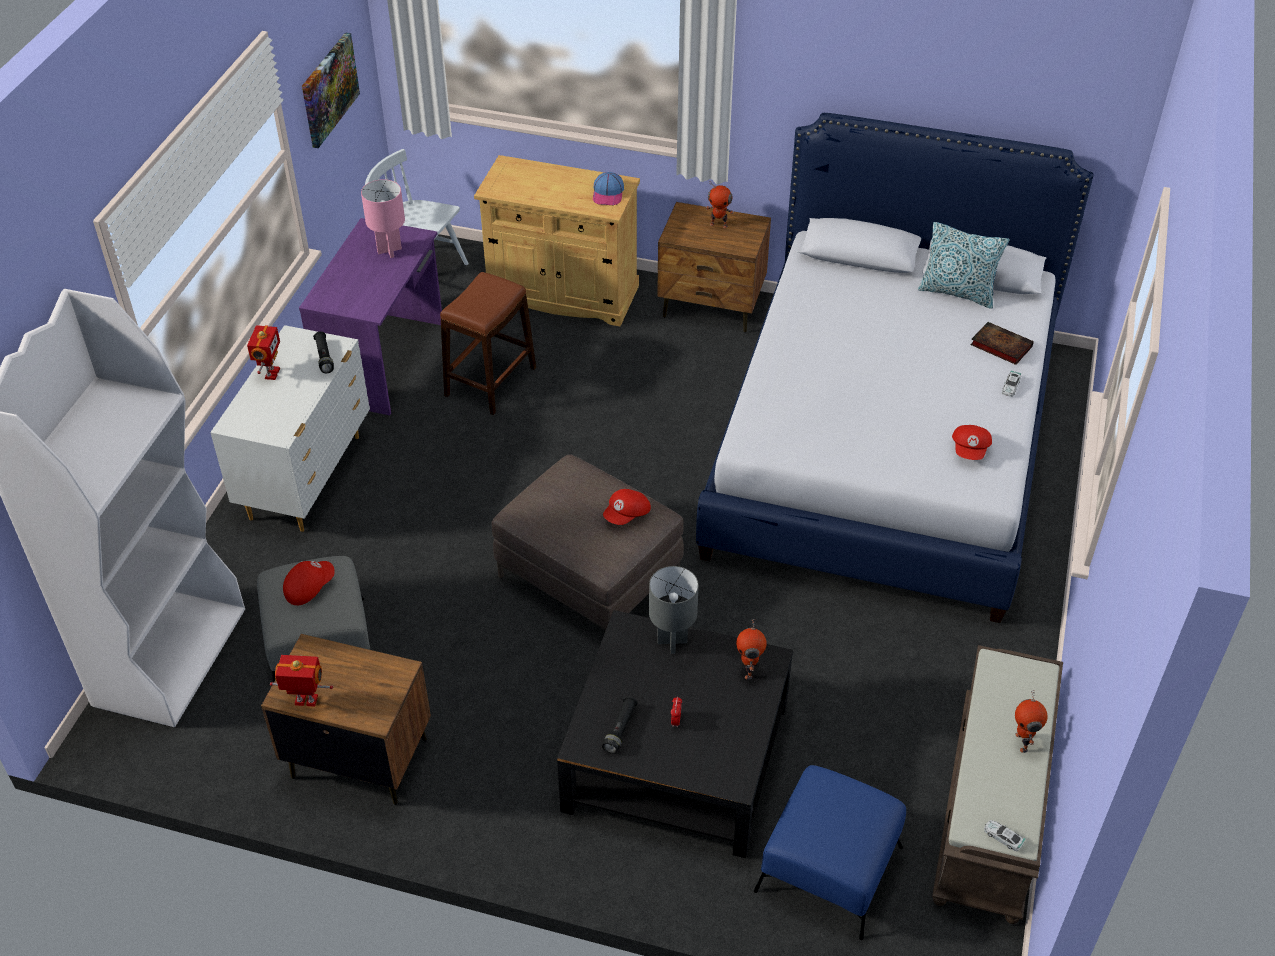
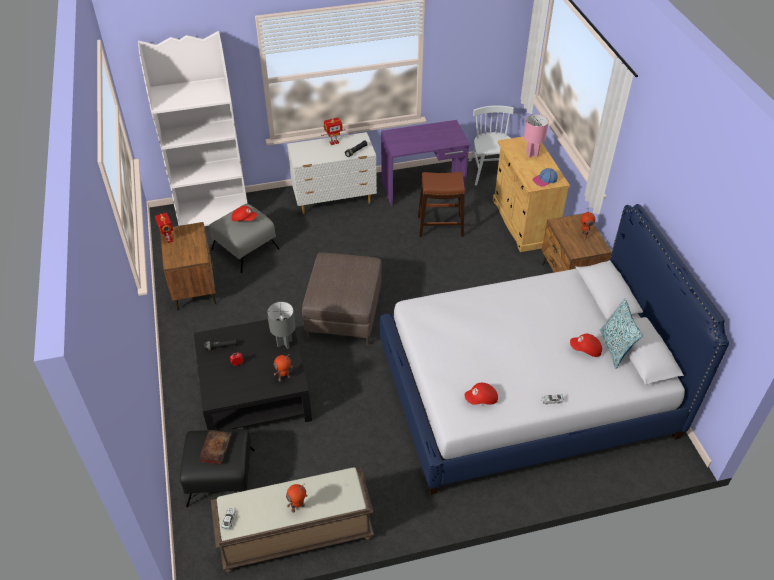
camera: 60 degrees right, 0 degrees up
picture [302,32,360,148] -> none
pink table lamp [361,179,405,258] -> pink table lamp moved to [524,114,549,158]
red cap [603,489,651,525] -> red cap moved to [570,334,602,357]
blue ottoman [754,765,906,940] -> black ottoman [180,429,255,507]
book [970,322,1034,365] -> book moved to [199,430,232,465]

